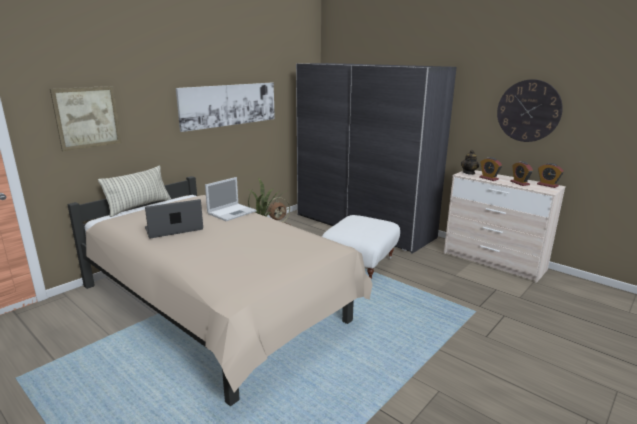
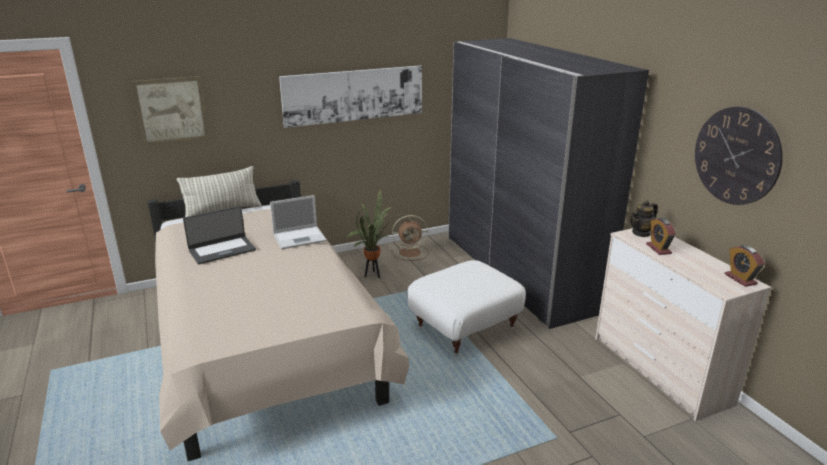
camera: 25 degrees right, 5 degrees up
laptop [145,199,203,238] -> laptop turned 150 degrees clockwise [183,206,256,265]
alarm clock [510,161,533,186] -> none

